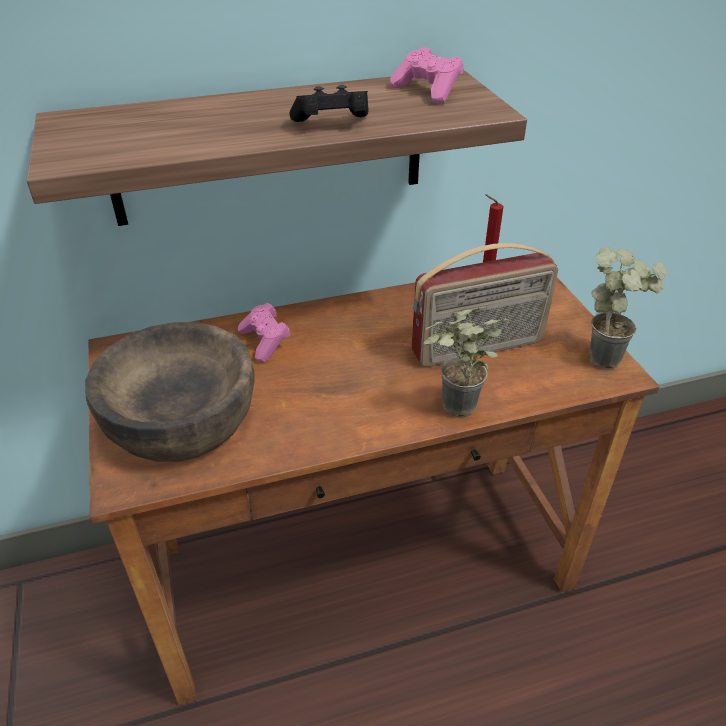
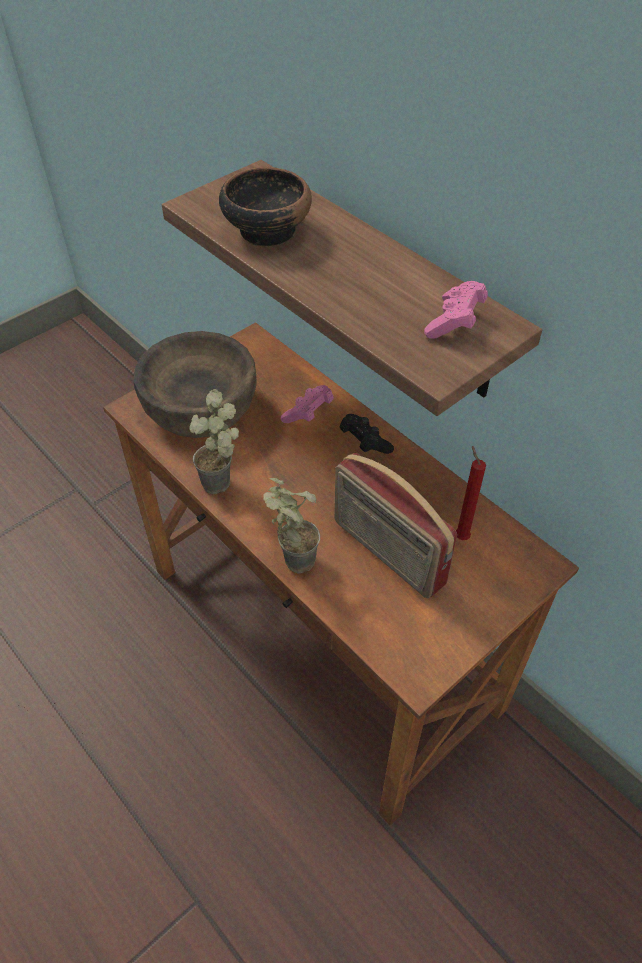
camera: 65 degrees right, 10 degrees up
black game controller [290,85,368,122] -> black game controller moved to [339,414,394,454]
potted plant [589,247,667,369] -> potted plant moved to [189,389,239,494]
none -> bowl [219,167,312,247]

